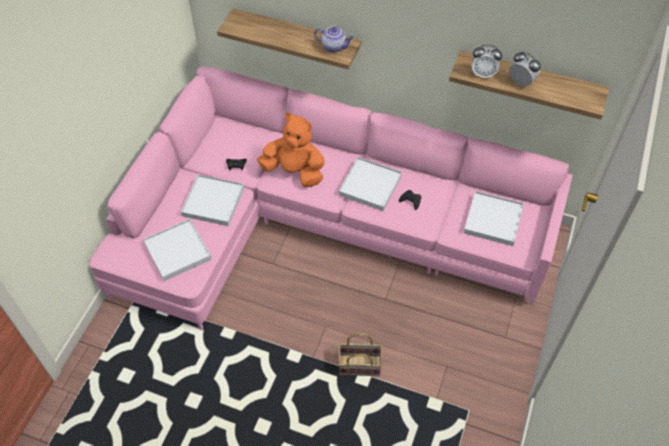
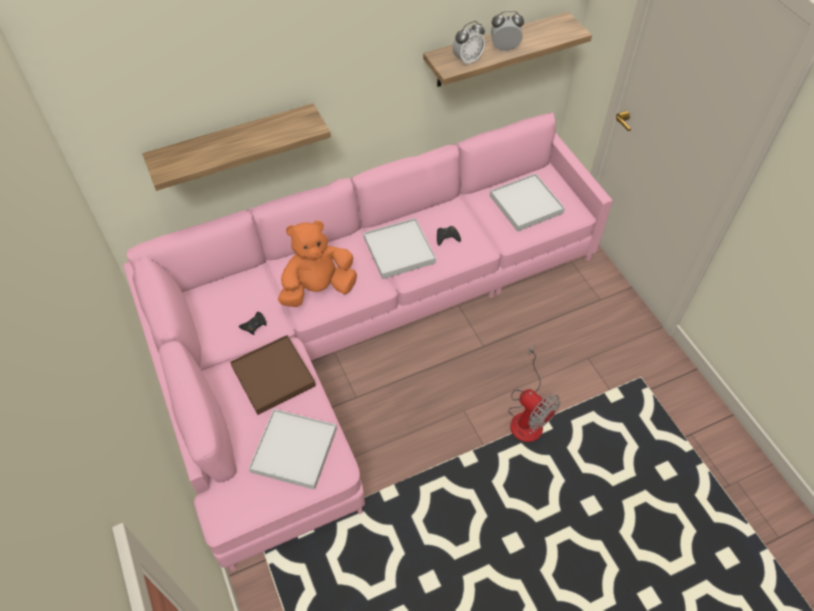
camera: 45 degrees left, 0 degrees up
white tray [181,174,244,226] -> brown tray [230,335,316,415]
teapot [314,26,354,53] -> none
basket [338,333,382,376] -> fan [508,344,560,442]

